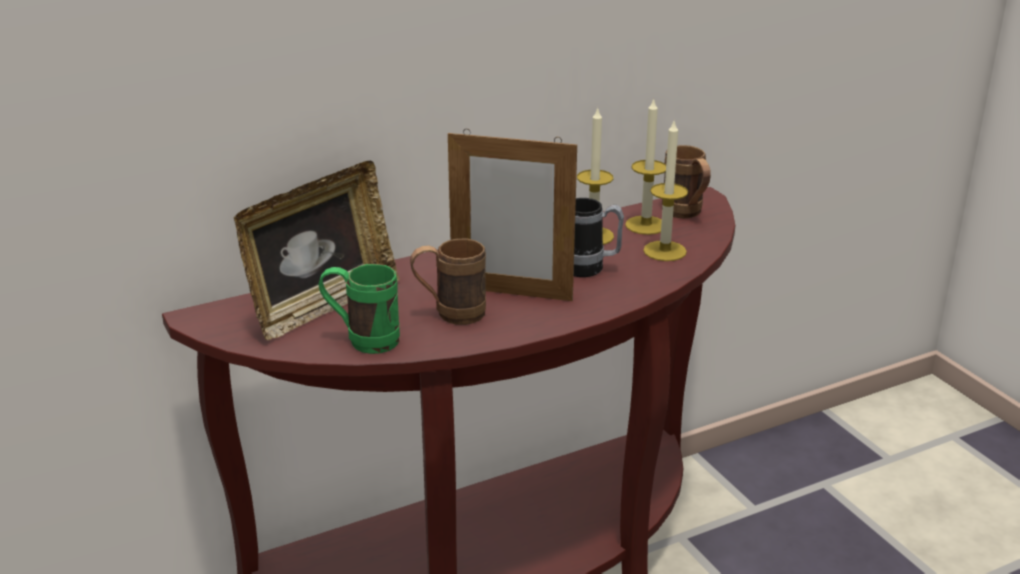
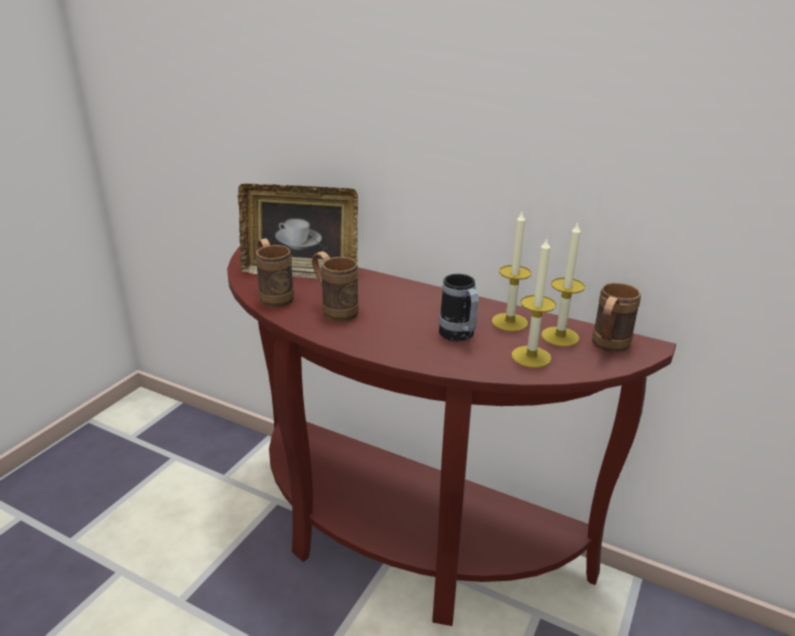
camera: 55 degrees right, 0 degrees up
green mug [318,264,400,354] -> brown mug [256,238,294,308]
picture frame [448,129,577,301] -> none

